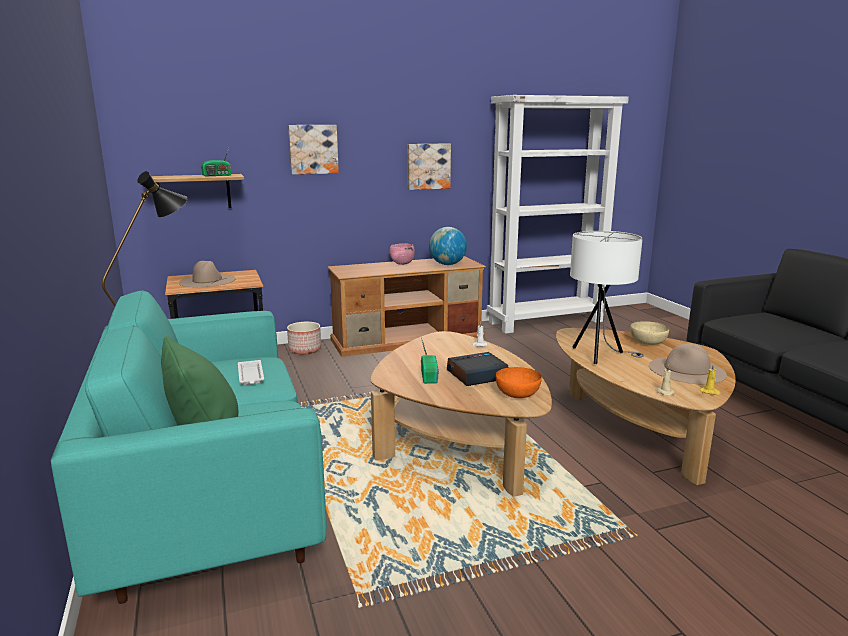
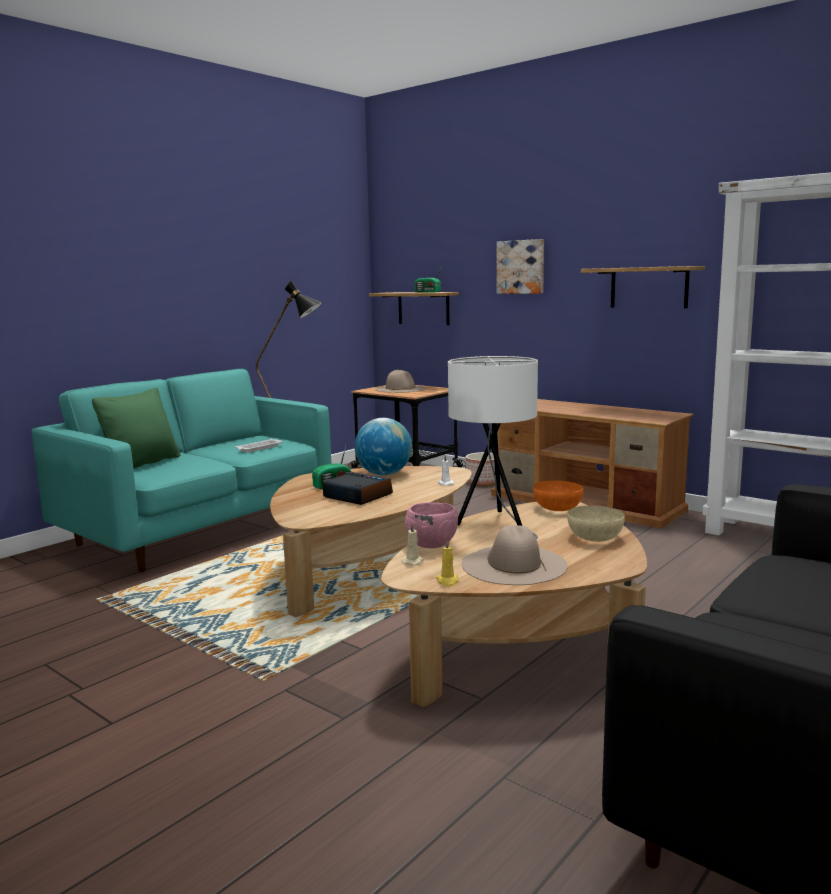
camera: 60 degrees right, 5 degrees down
pink bowl [390,244,415,265] -> pink bowl moved to [405,502,458,548]
picture [408,143,451,190] -> shelf [581,266,705,308]
globe [429,227,467,265] -> globe moved to [355,418,412,476]
orange bowl [496,367,542,398] -> orange bowl moved to [533,481,583,511]

